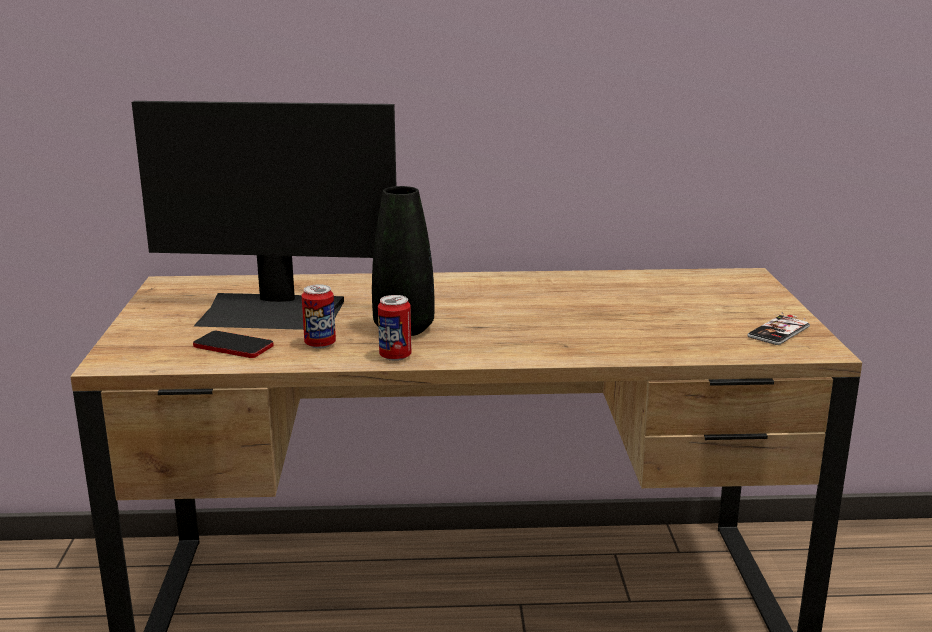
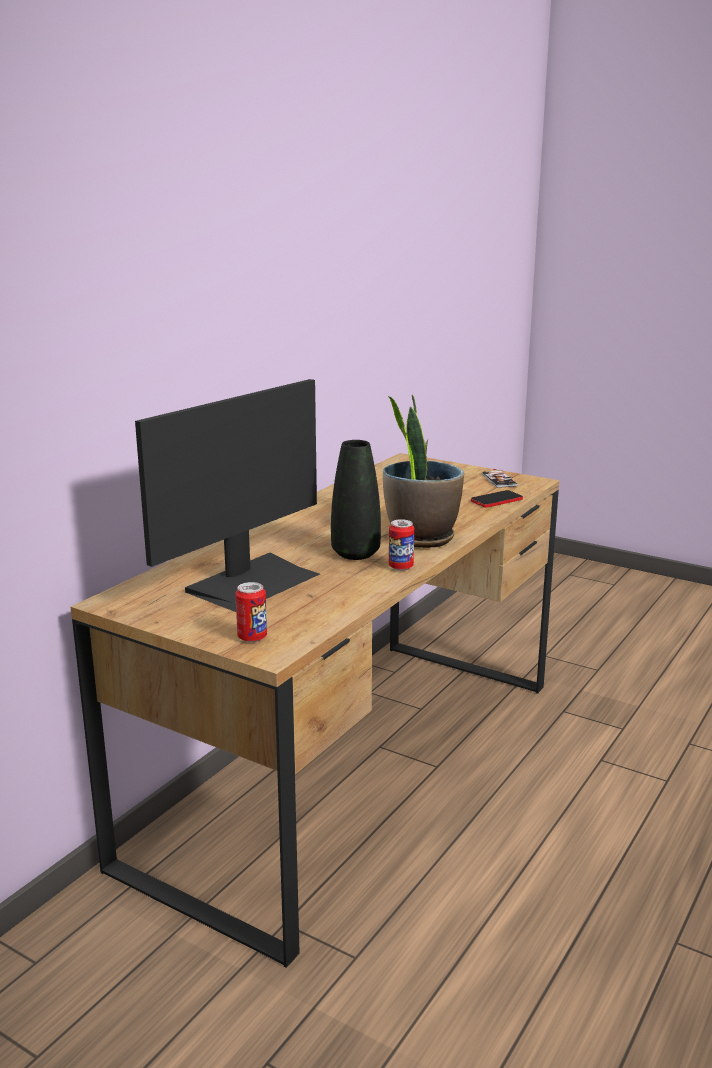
camera: 55 degrees left, 0 degrees up
phone [193,331,274,358] -> phone moved to [471,490,523,508]
can [302,284,336,348] -> can moved to [235,582,267,642]
none -> potted plant [383,394,464,548]

